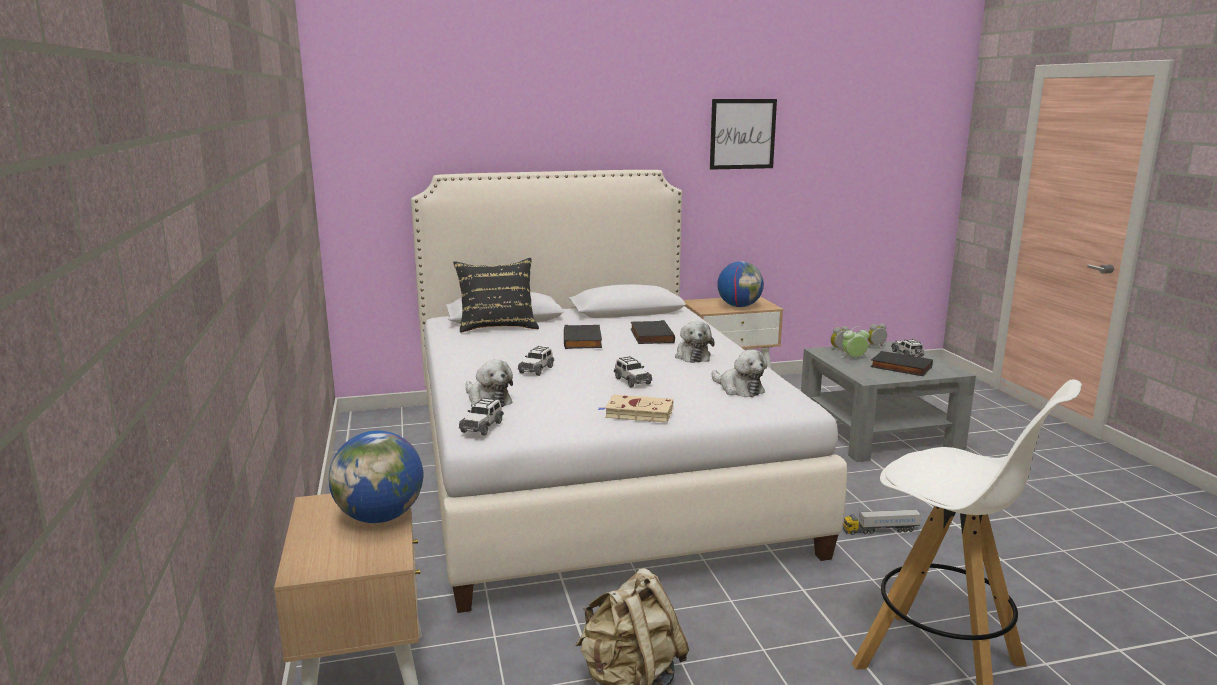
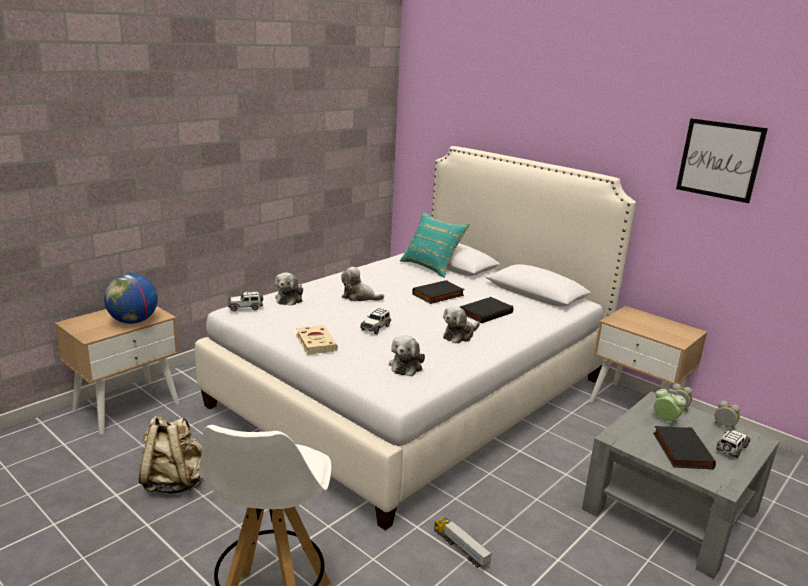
camera: 55 degrees right, 5 degrees up
black pillow [453,258,539,333] -> turquoise pillow [400,211,470,278]
toy car [518,346,554,376] -> plush toy [341,267,384,301]
globe [717,261,764,307] -> none

